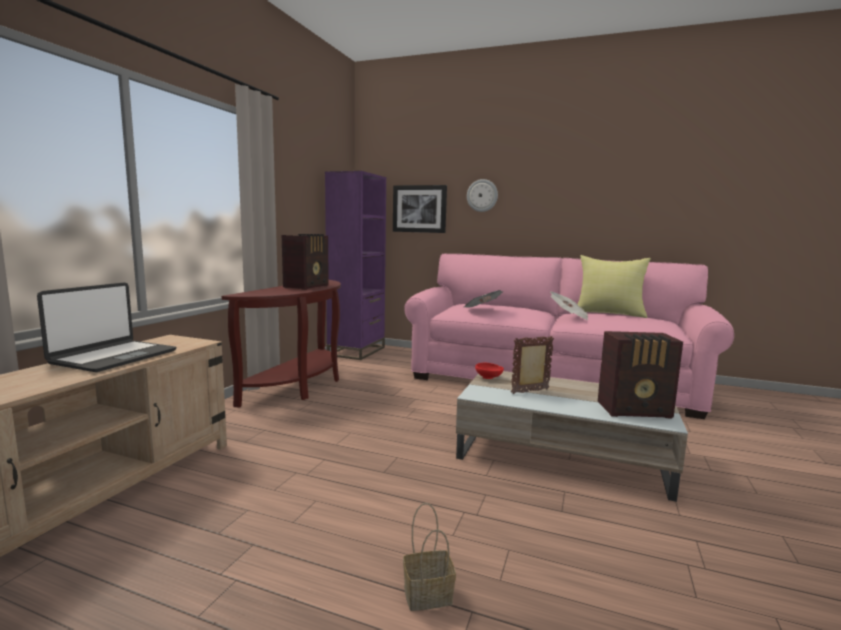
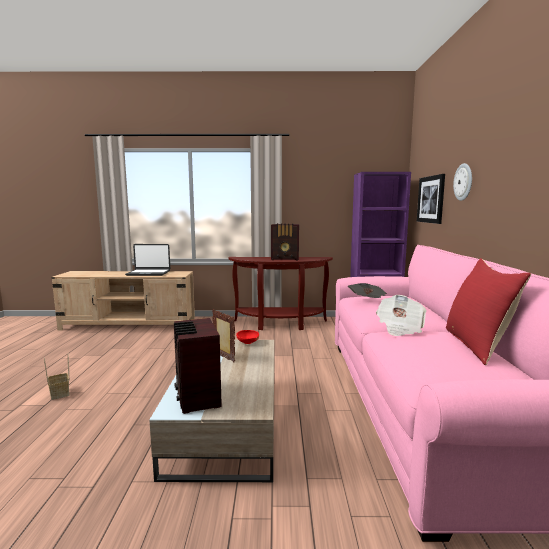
camera: 70 degrees right, 0 degrees up
yellow pillow [578,255,651,318] -> red pillow [446,258,531,365]

